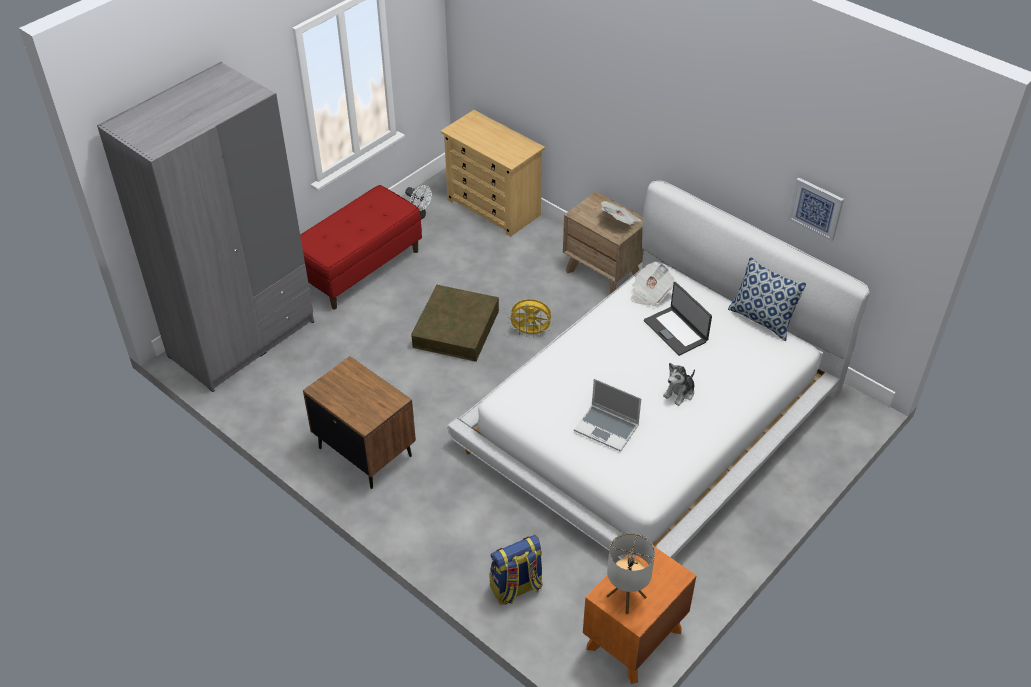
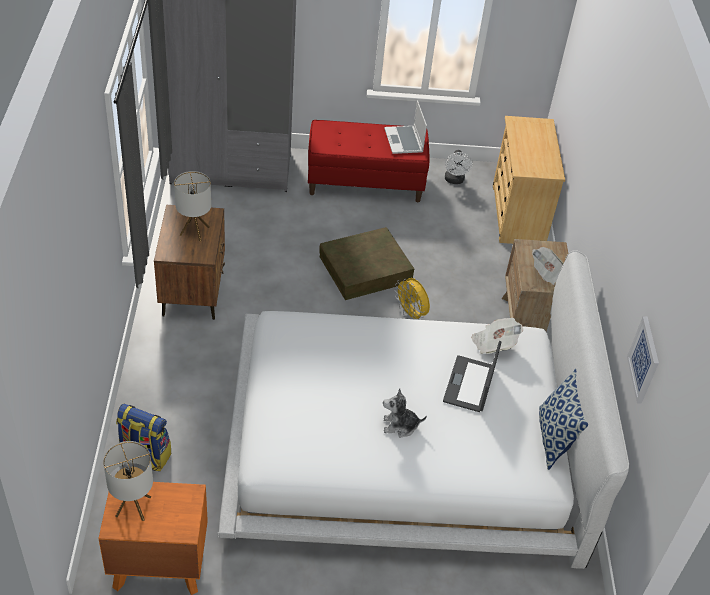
camera: 45 degrees right, 0 degrees up
laptop [574,378,642,452] -> laptop moved to [384,101,427,154]
none -> table lamp [174,171,211,241]

